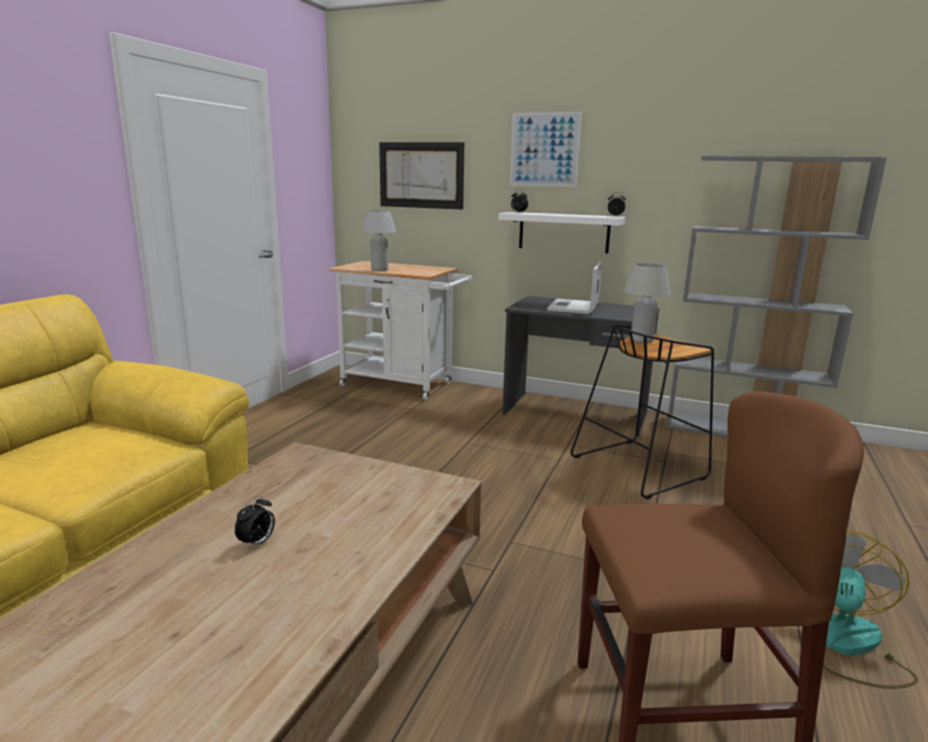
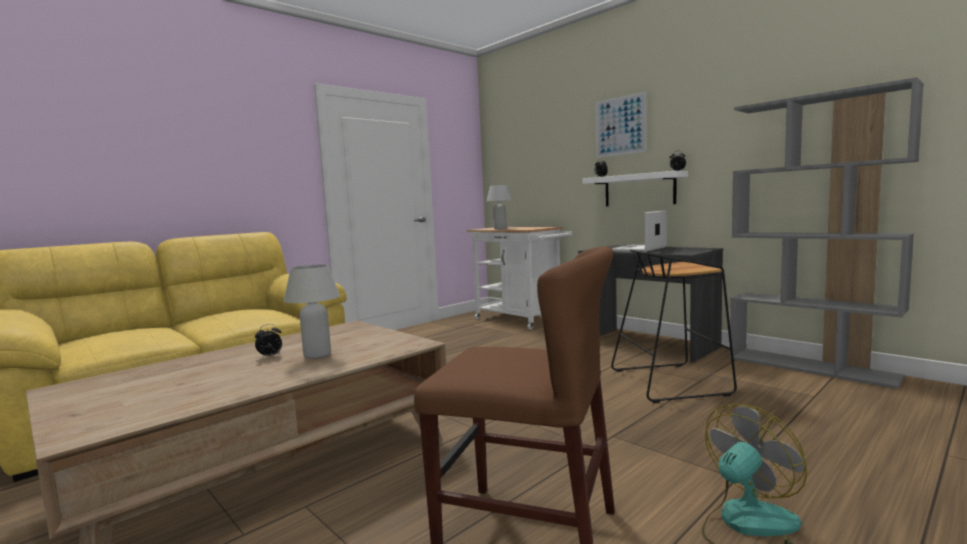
camera: 25 degrees right, 10 degrees down
picture [379,142,464,210] -> none
white table lamp [624,263,671,343] -> white table lamp moved to [284,265,340,359]

